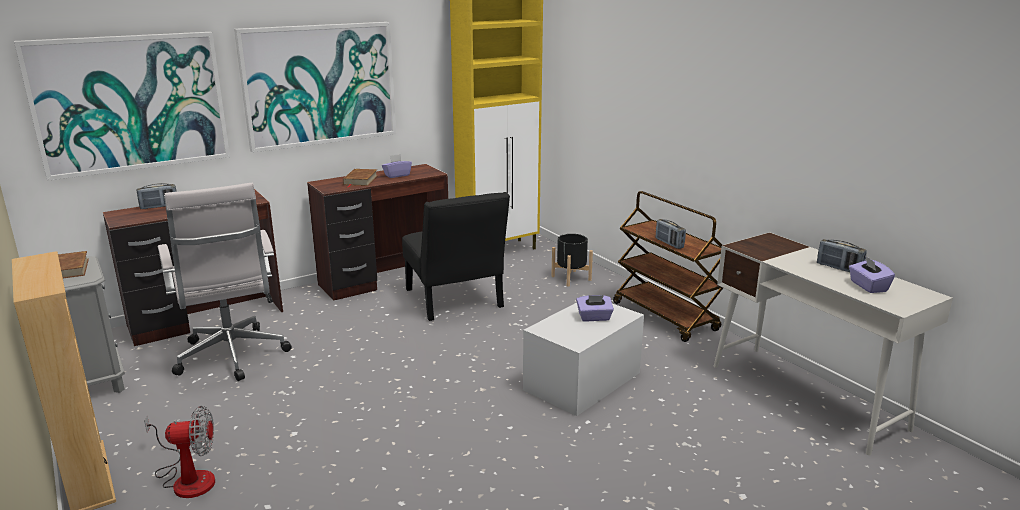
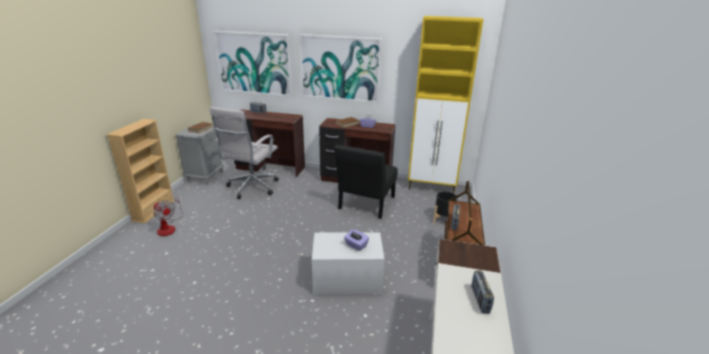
camera: 45 degrees right, 5 degrees up
purple tissue box [849,256,895,293] -> none

